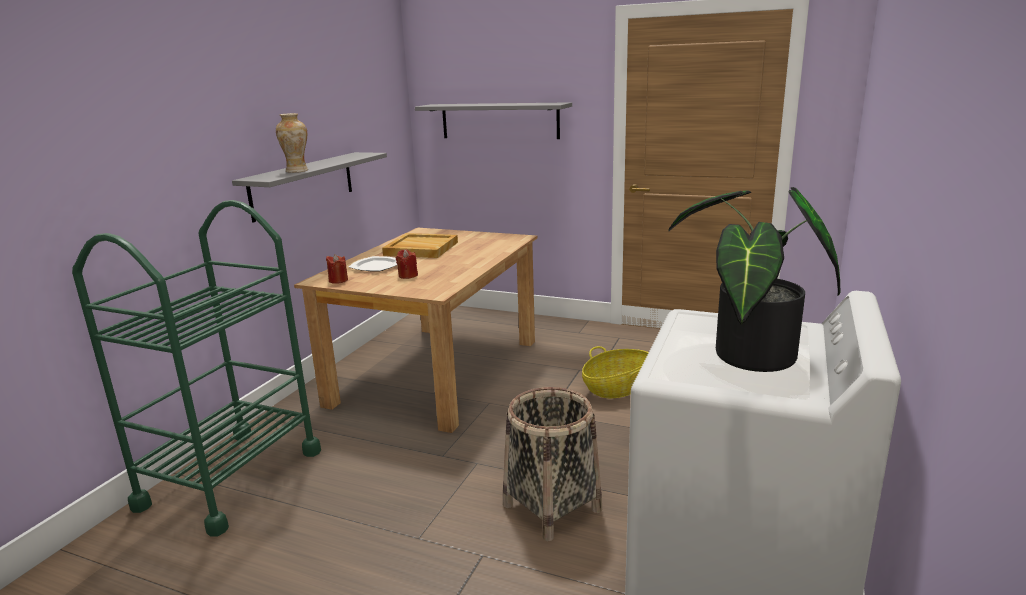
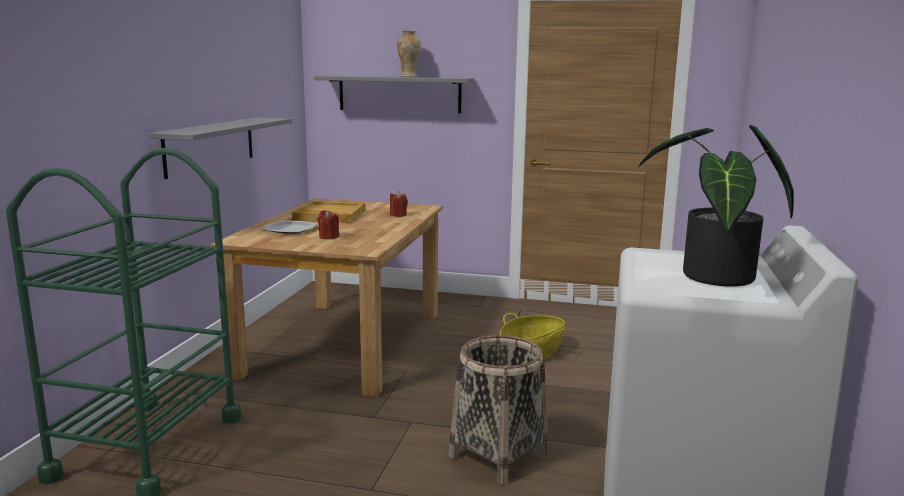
camera: 10 degrees left, 5 degrees down
vase [276,113,308,173] -> vase moved to [397,31,421,77]
red candle [326,254,348,284] -> red candle moved to [390,191,408,217]

